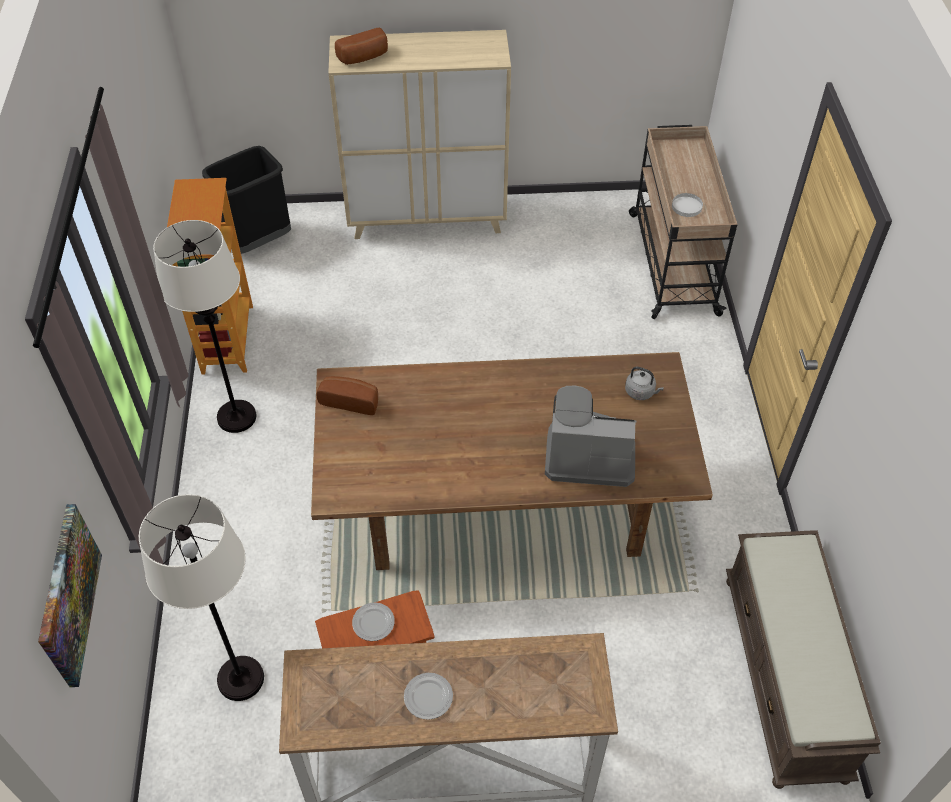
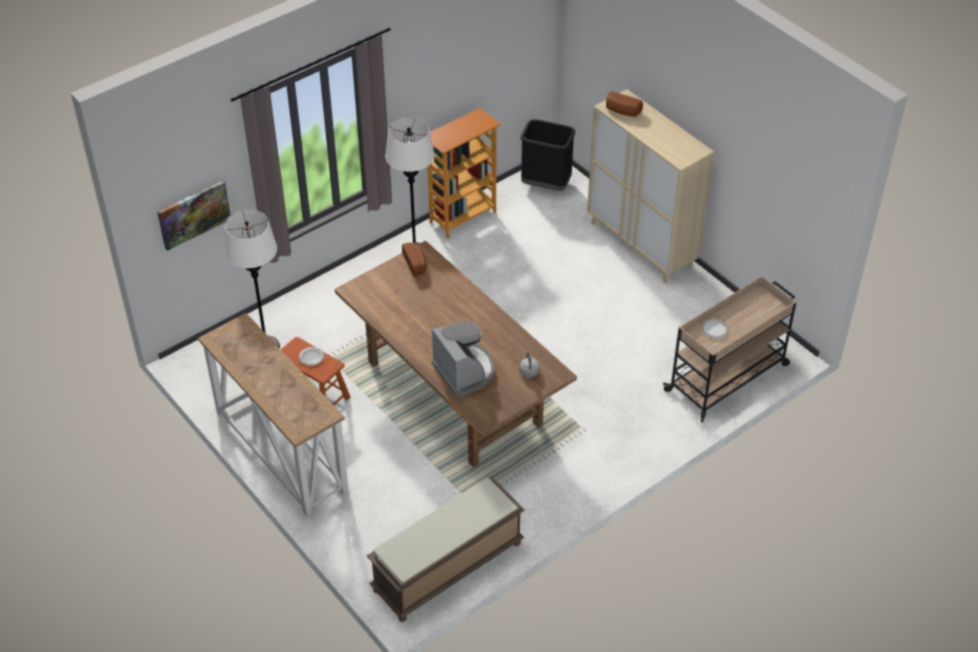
camera: 55 degrees right, 5 degrees down
plate [404,673,453,720] -> none

